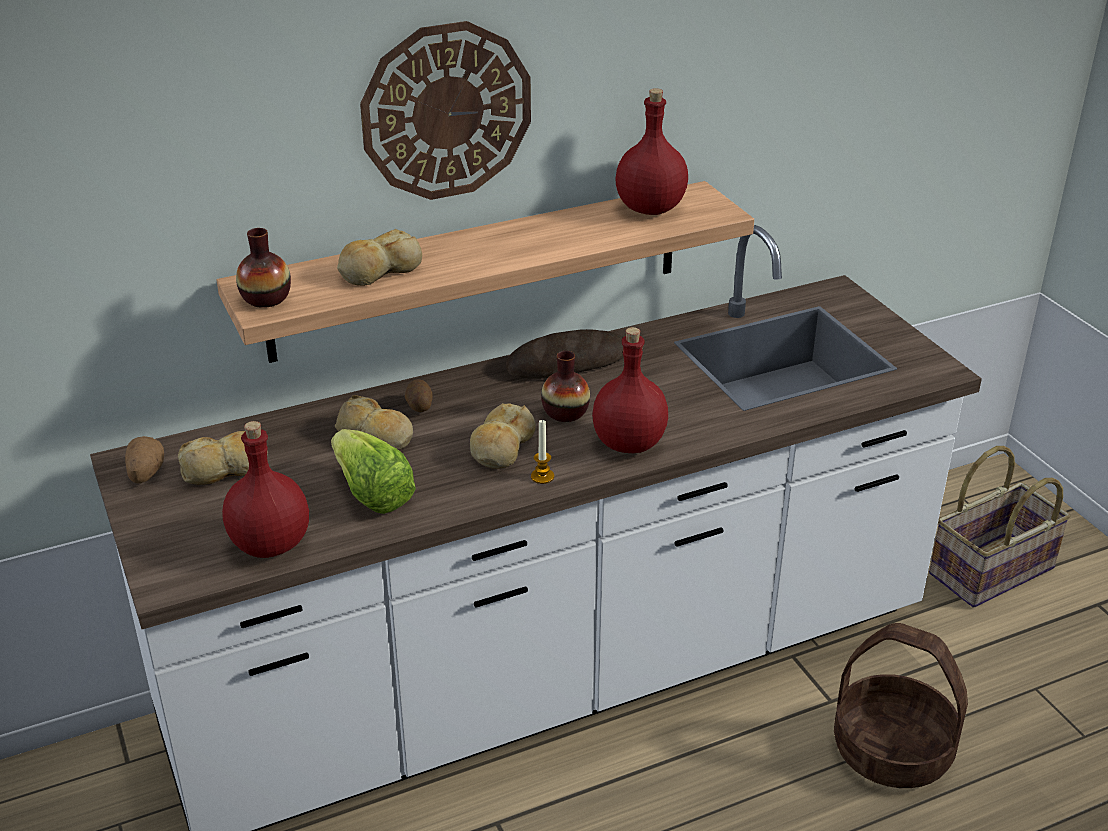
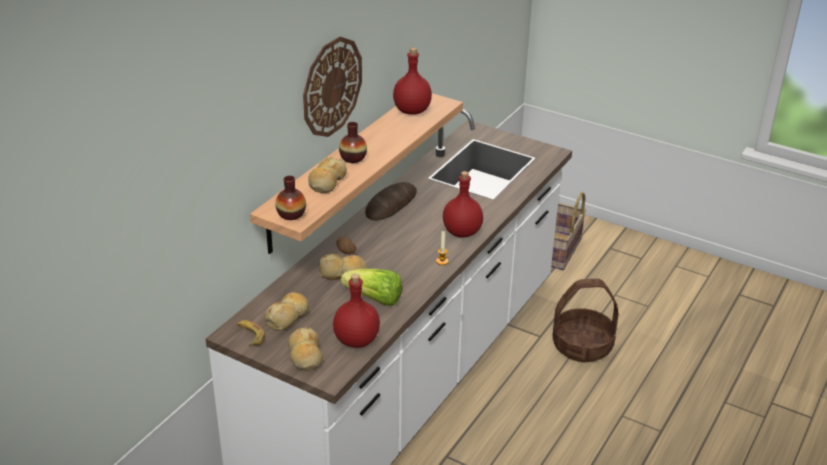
camera: 35 degrees left, 0 degrees up
potato [125,436,164,484] -> banana [237,320,265,346]
bread [470,403,536,469] -> bread moved to [288,326,323,371]
vase [541,351,590,422] -> vase moved to [339,122,367,163]

